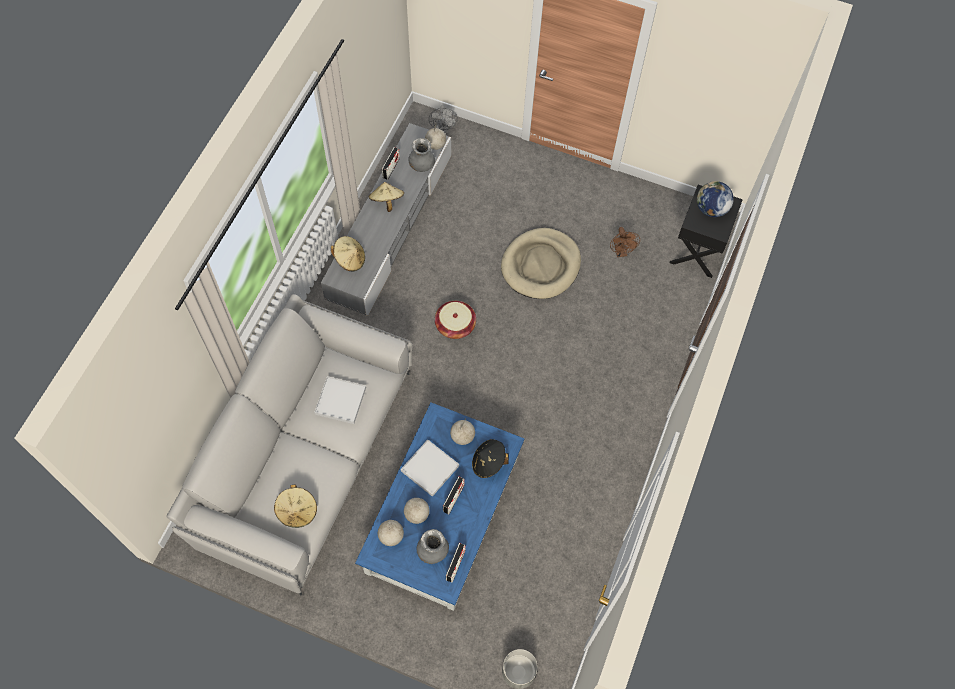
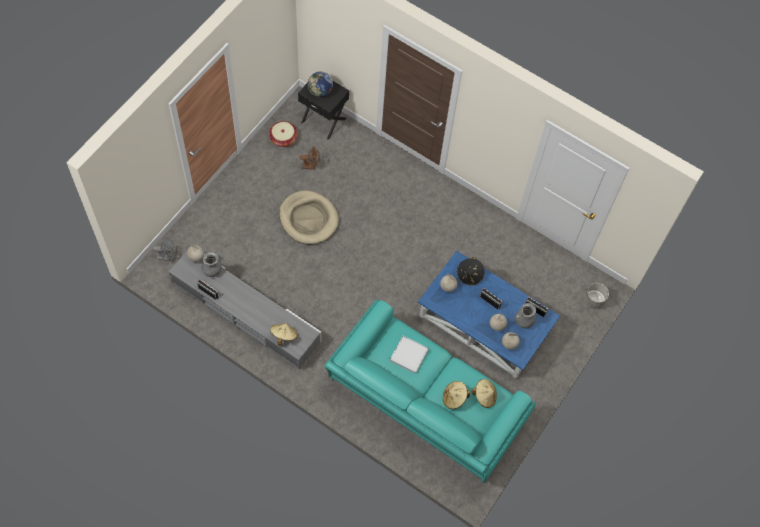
camera: 80 degrees left, 0 degrees up
grey sofa [167,294,413,596] -> turquoise sofa [324,299,536,483]
beige hat [369,182,404,212] -> beige hat moved to [443,381,470,409]
white tray [401,439,459,497] -> none
basket [435,301,476,339] -> basket moved to [269,121,298,147]

